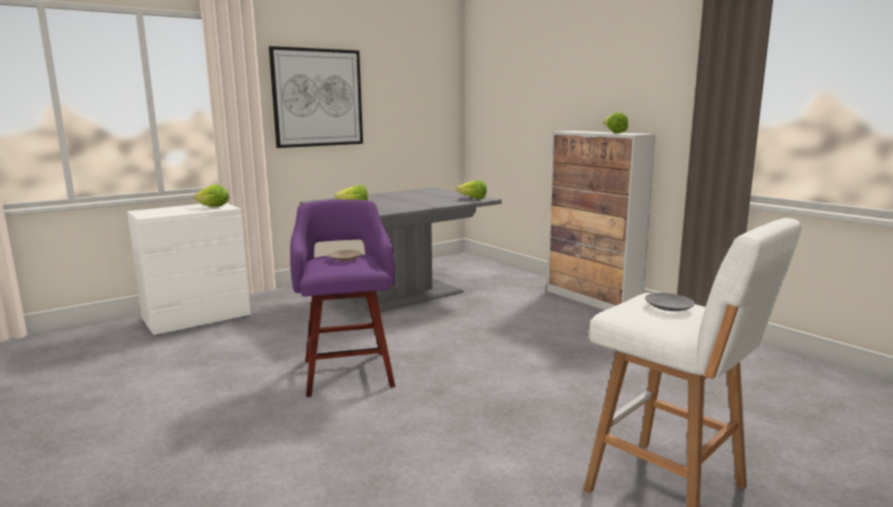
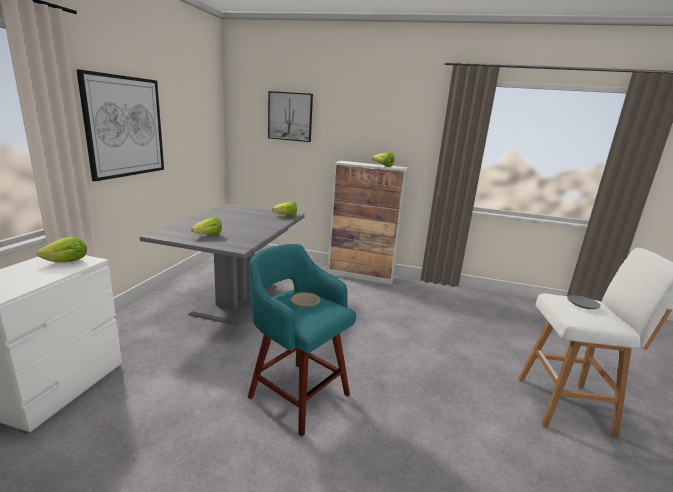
camera: 40 degrees left, 5 degrees up
purple stool [290,199,395,397] -> turquoise stool [248,244,356,437]
none -> picture [268,91,313,142]

